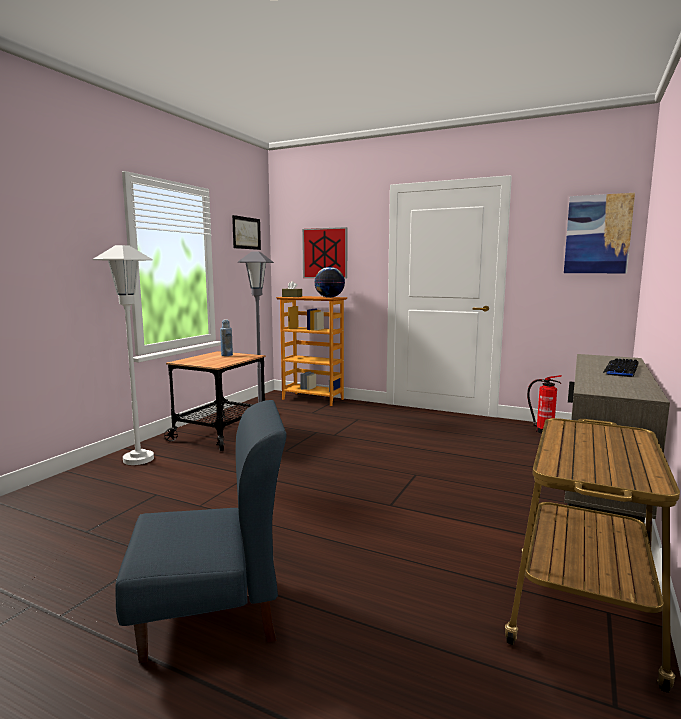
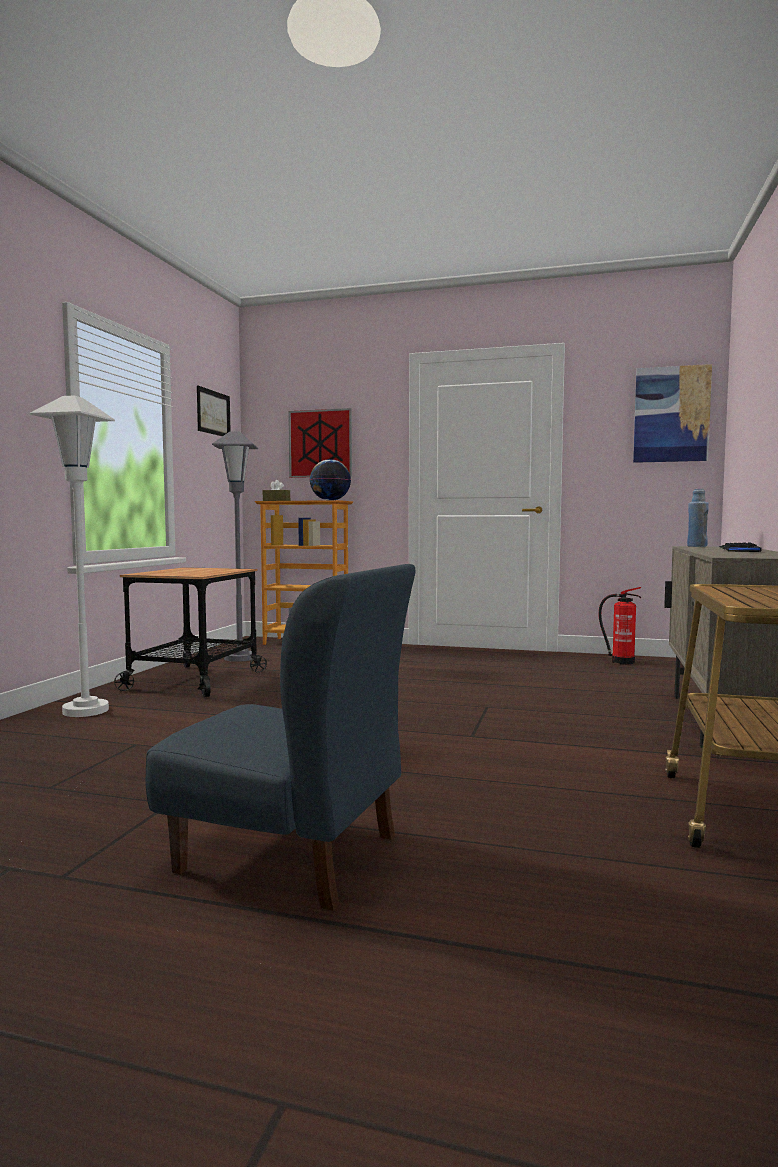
camera: 10 degrees left, 5 degrees down
blue chair [115,400,286,663] -> blue chair turned 45 degrees clockwise [146,564,415,911]
blue bottle [220,320,233,356] -> blue bottle moved to [687,489,709,547]

